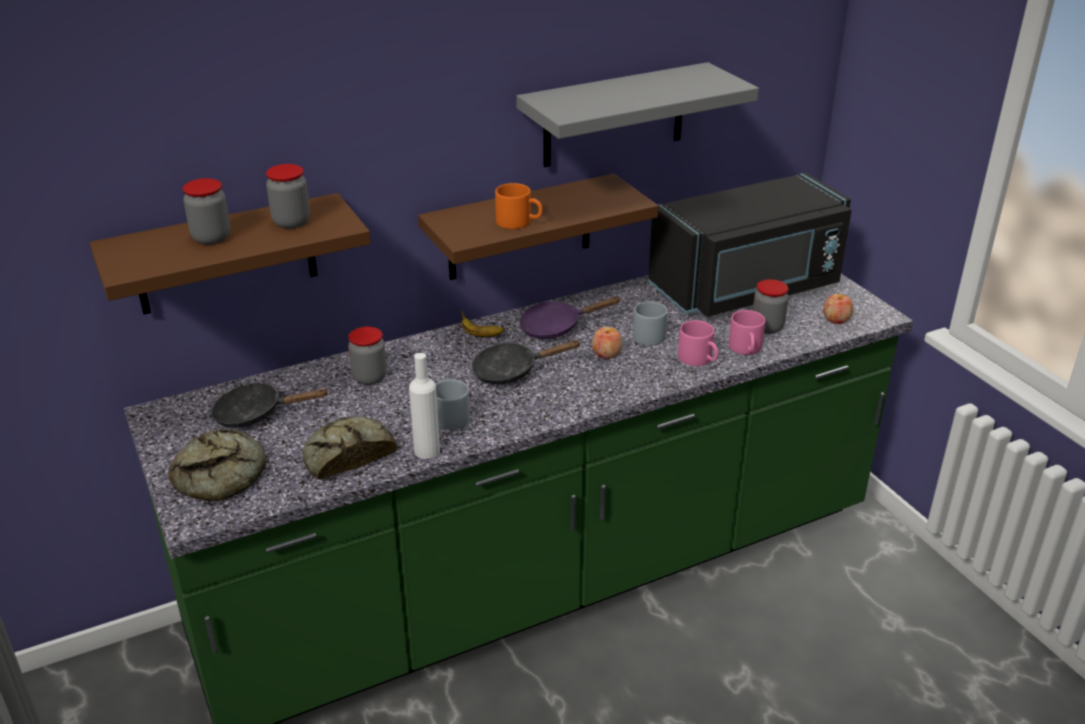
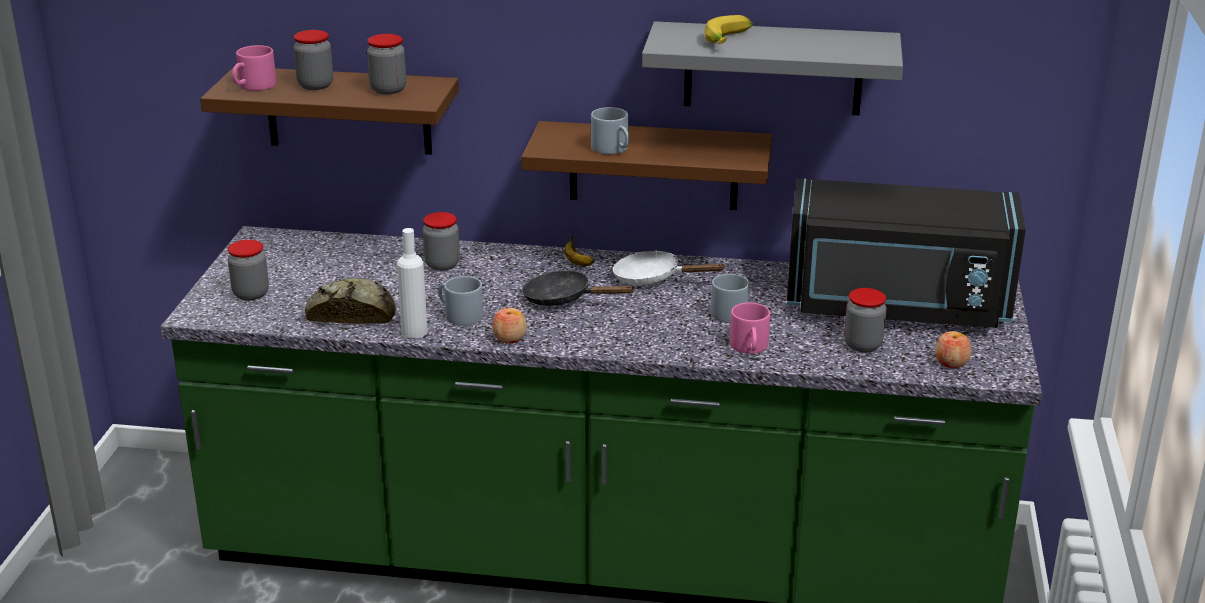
camera: 35 degrees right, 5 degrees down
bread [168,429,266,501] -> jar [228,240,269,301]
black frying pan [211,383,329,428] -> none
orange mug [495,183,542,229] -> grey mug [591,107,629,154]
purple frying pan [519,296,621,339] -> white frying pan [613,250,726,285]
apple [592,327,622,359] -> apple moved to [492,308,527,343]
pink mug [728,310,765,355] -> pink mug moved to [232,45,276,91]
none -> banana [704,15,753,44]

